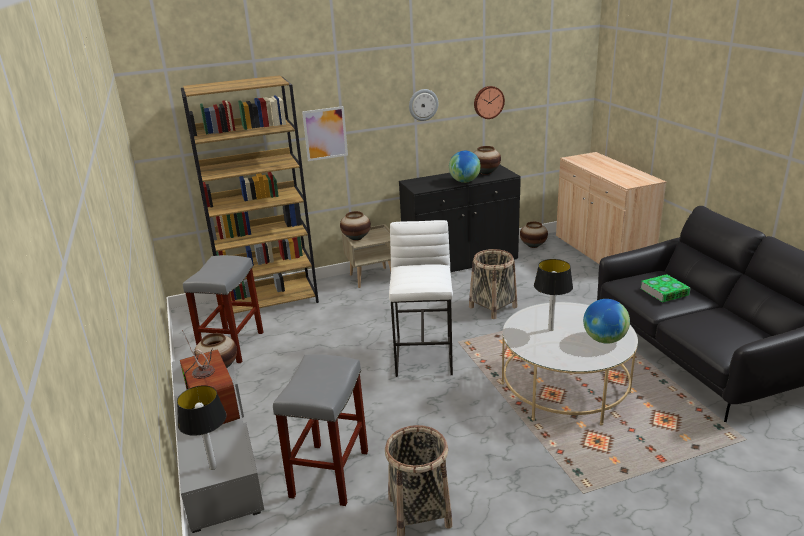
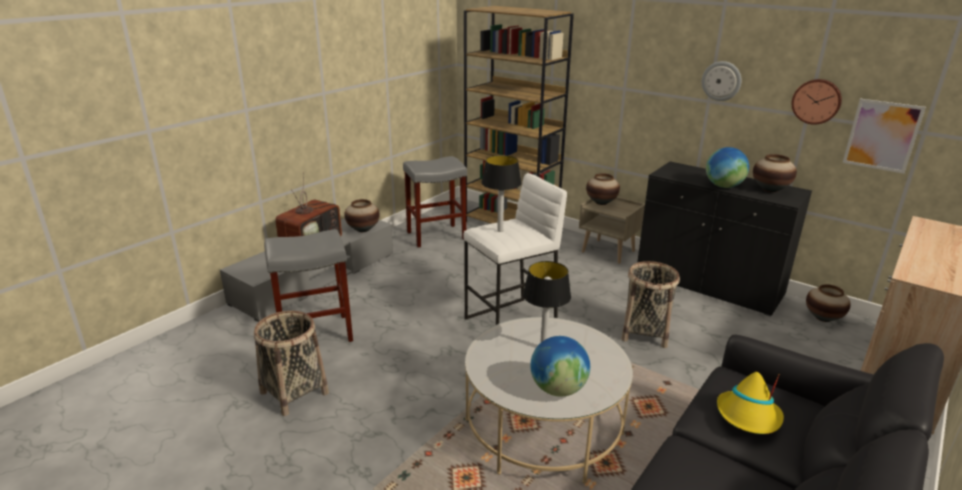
camera: 55 degrees right, 0 degrees up
table lamp [177,385,227,470] -> table lamp moved to [481,155,521,232]
picture [302,106,348,161] -> picture moved to [843,99,926,174]
book [640,274,691,302] -> yellow hat [717,372,784,434]

